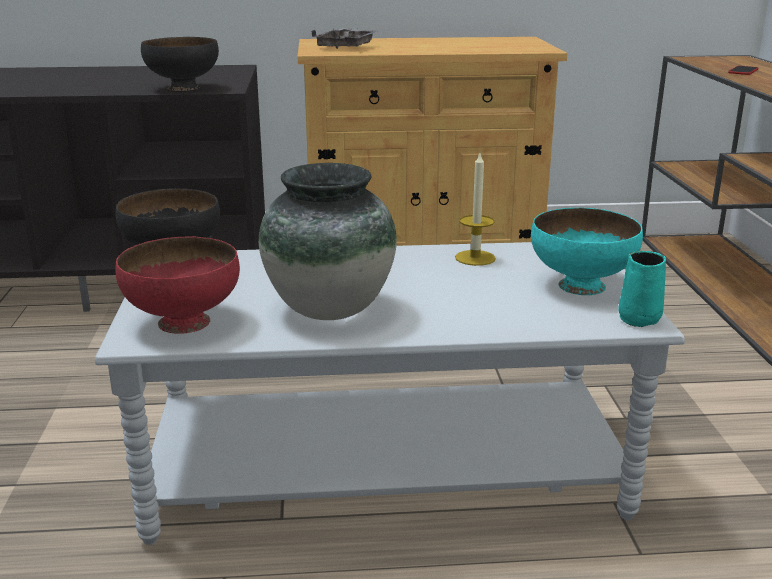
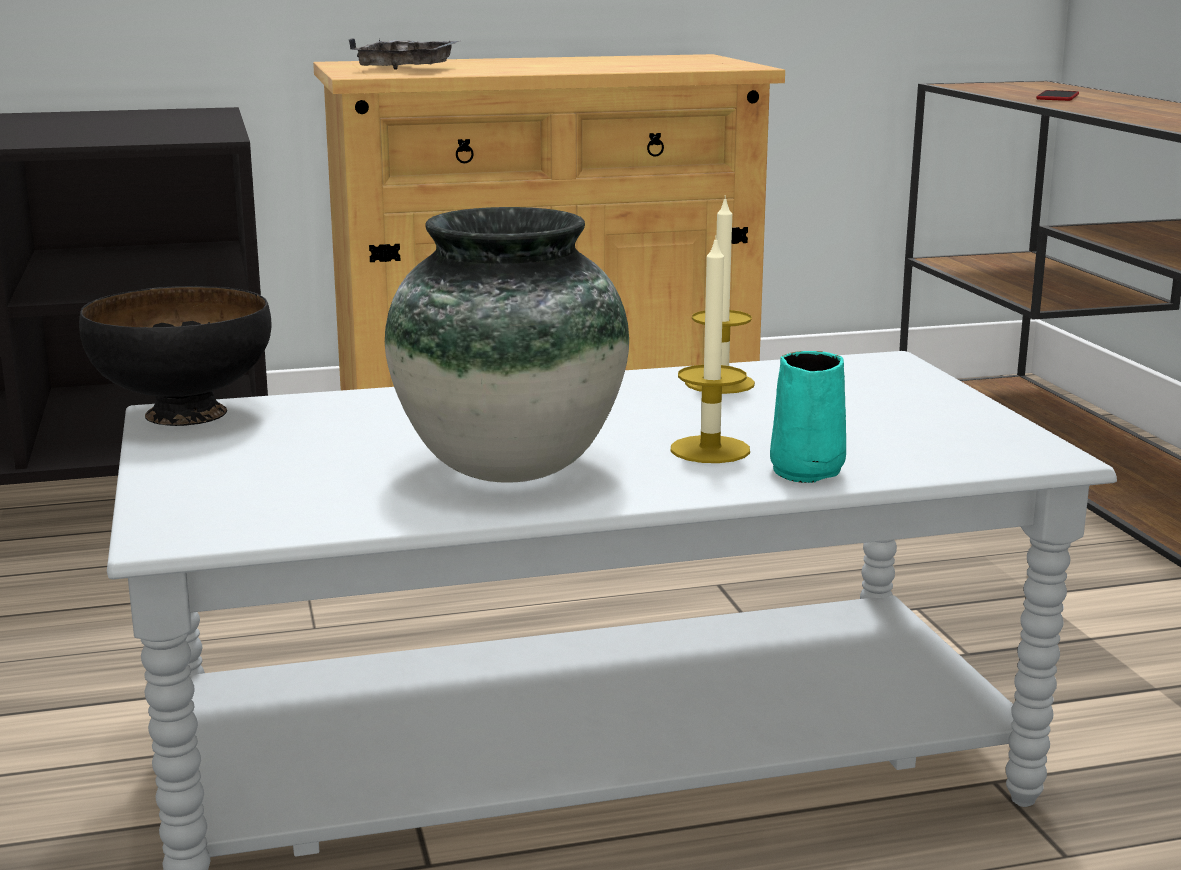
camera: 10 degrees left, 5 degrees down
red bowl [116,236,240,334] -> none
black bowl [141,37,219,92] -> none
turquoise bowl [531,208,643,295] -> none
turquoise mug [618,251,666,327] -> turquoise mug moved to [770,351,846,483]
none -> candle [671,235,750,463]

